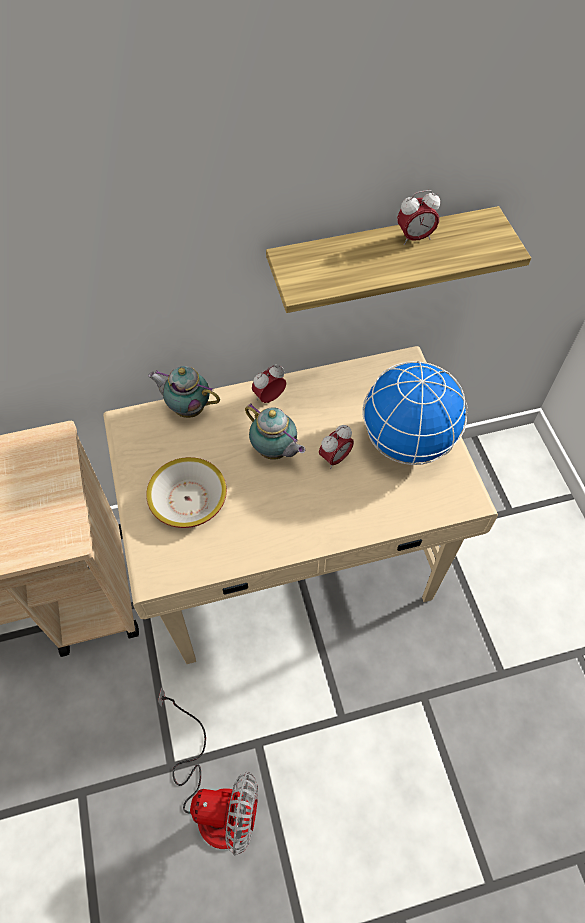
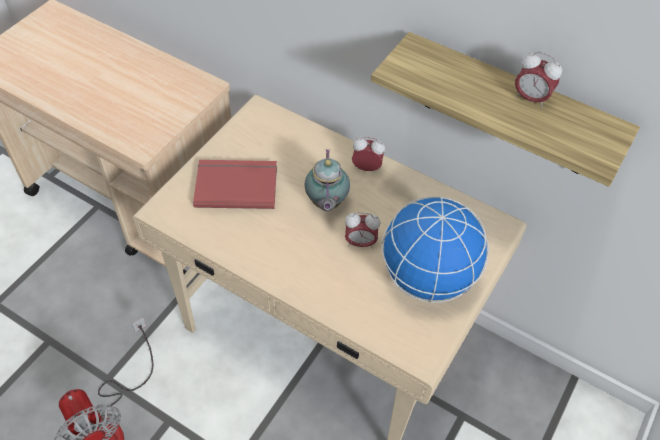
camera: 45 degrees right, 5 degrees down
bowl [146,457,227,528] -> red book [193,160,277,209]
teapot [148,366,220,418] -> none

